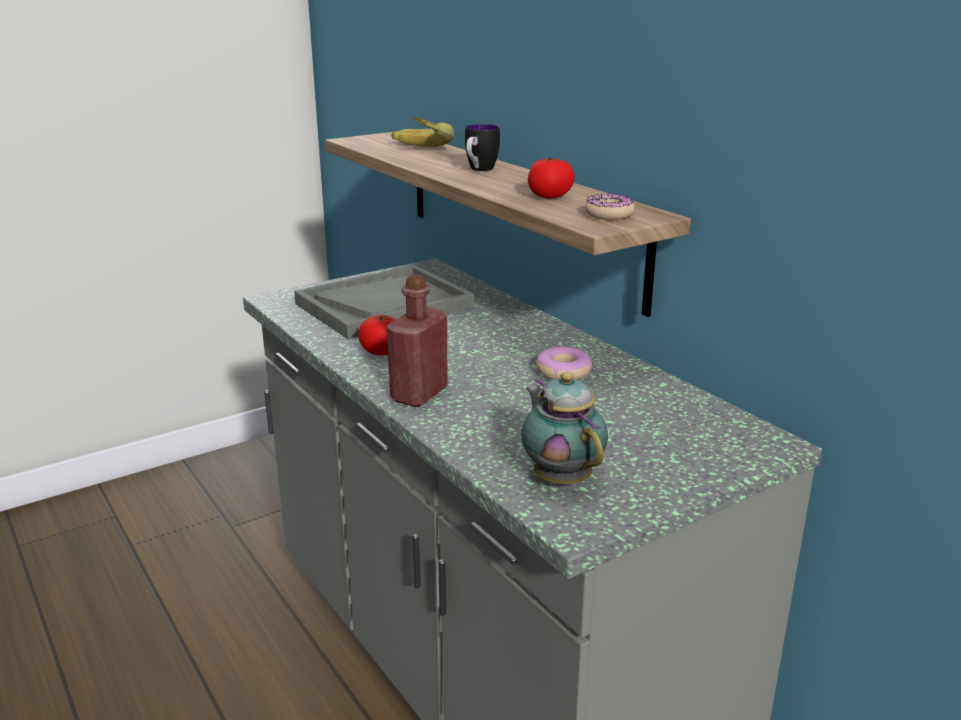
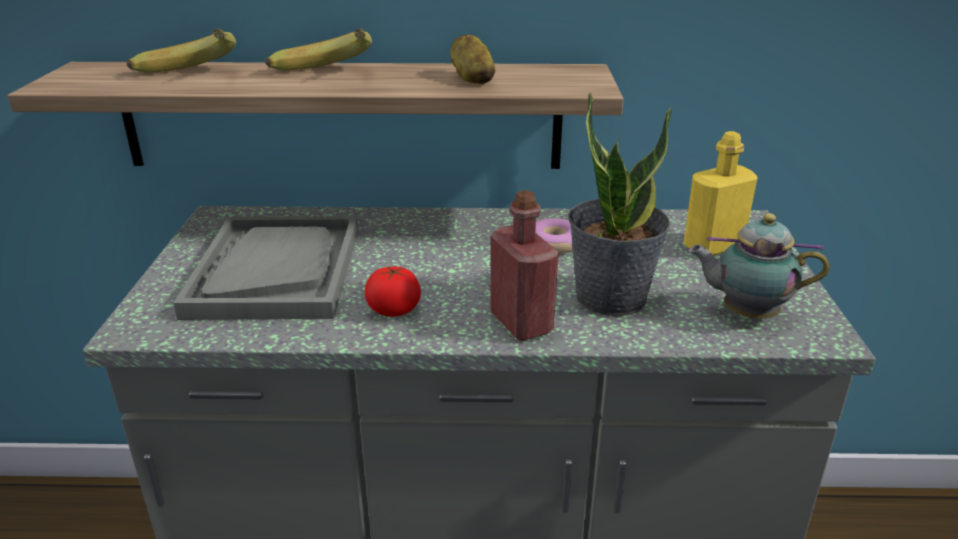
camera: 55 degrees left, 5 degrees up
mug [465,124,500,171] -> banana [265,28,372,71]
tomato [528,158,575,199] -> potato [450,34,495,84]
donut [585,194,635,220] -> none
none -> potted plant [568,92,672,316]
none -> yellow bottle [684,131,757,255]

